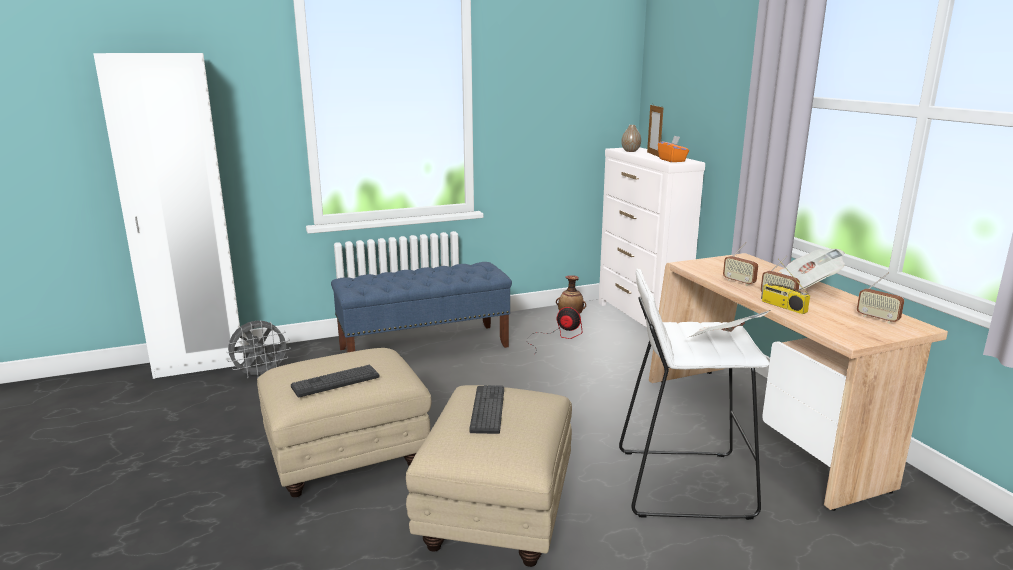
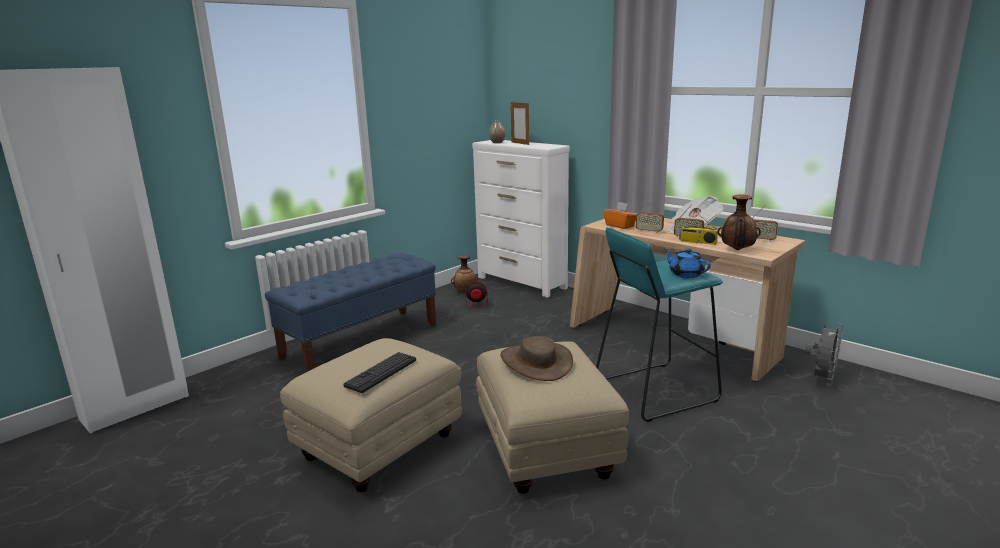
camera: 25 degrees left, 0 degrees up
grey fan [227,320,291,379] -> grey fan moved to [805,323,843,386]
keyboard [469,385,504,434] -> brown hat [500,336,573,381]
white stool [619,269,770,520] -> turquoise stool [596,228,723,422]
orange tissue box [658,135,689,162] -> orange tissue box moved to [603,202,637,229]
newspaper [689,310,771,337] -> blue teapot [664,249,711,278]
none -> vase [717,195,761,250]

